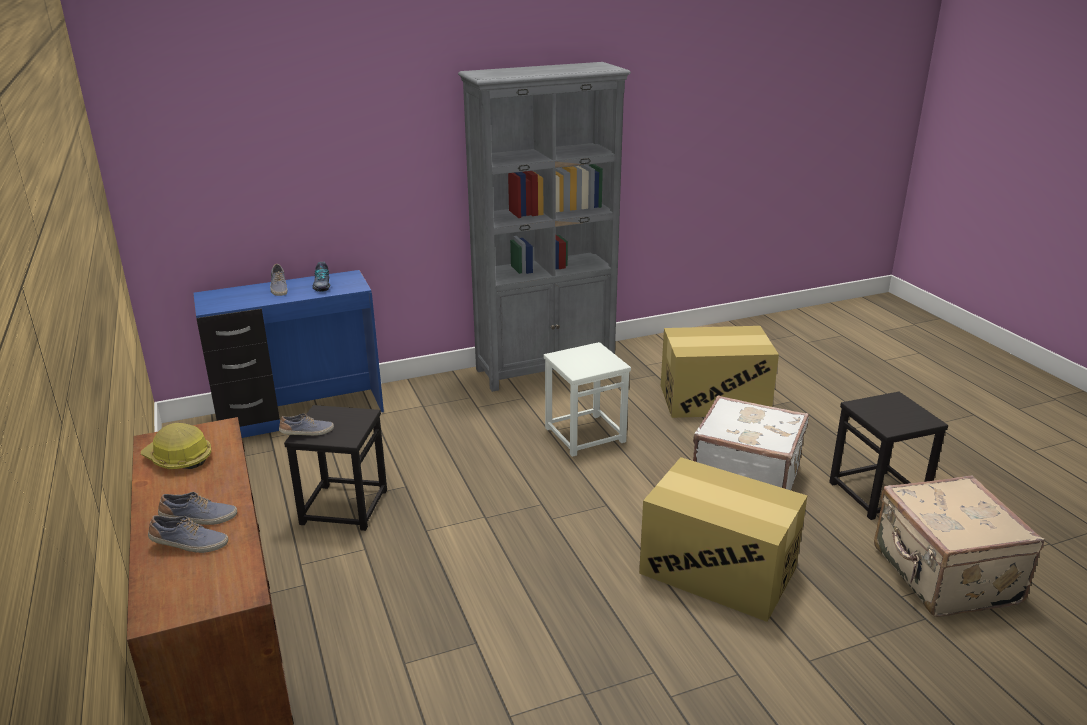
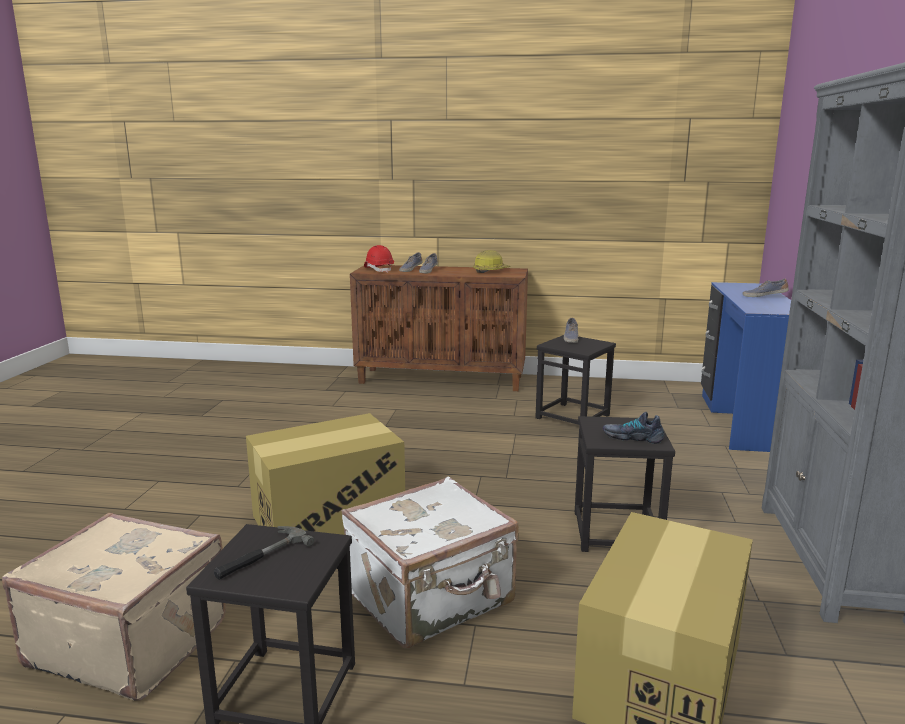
camera: 120 degrees right, 10 degrees down
shoe [313,262,330,292] -> shoe moved to [603,412,665,444]
white stool [543,342,631,457] -> black stool [575,416,675,552]
none -> hammer [214,526,314,580]
none -> red hard hat [364,245,394,273]

